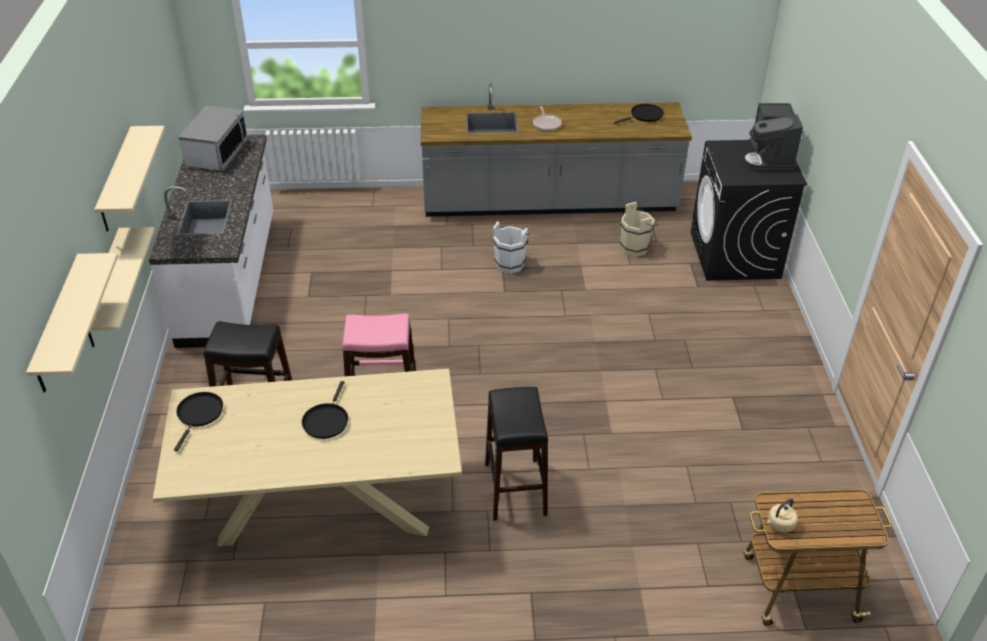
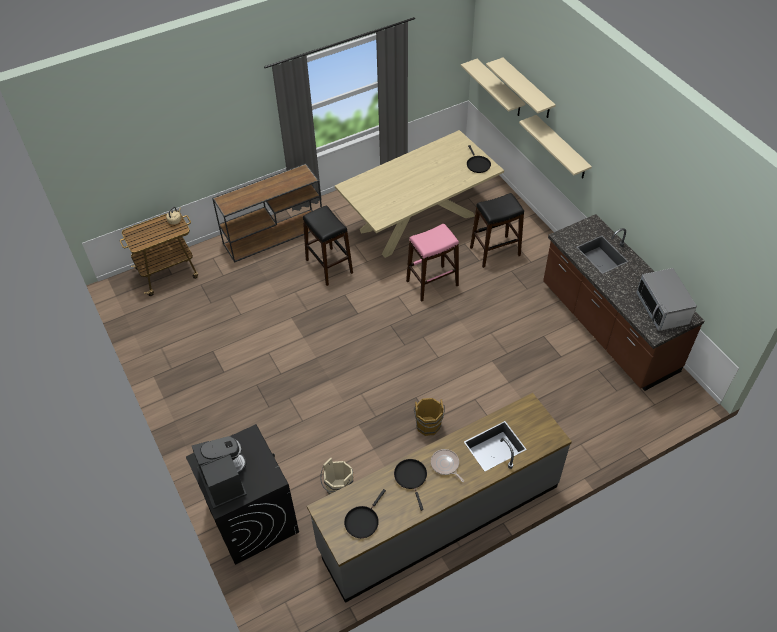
camera: 155 degrees right, 10 degrees up
beige shelf [94,126,165,232] -> beige shelf moved to [461,59,526,116]
white counter [149,135,273,348] -> brown counter [543,214,705,391]
black frying pan [302,381,348,439] -> black frying pan moved to [394,459,427,511]
white bucket [493,221,529,274] -> brown bucket [414,398,445,436]
none -> brown console table [212,163,322,263]

